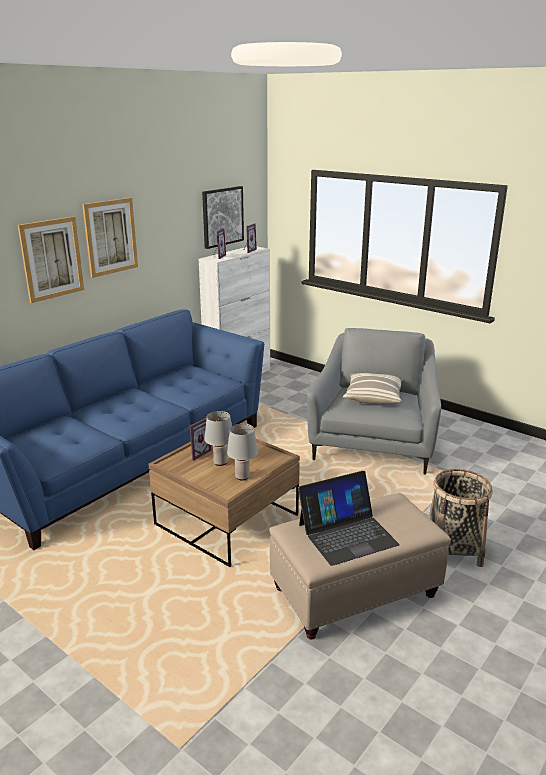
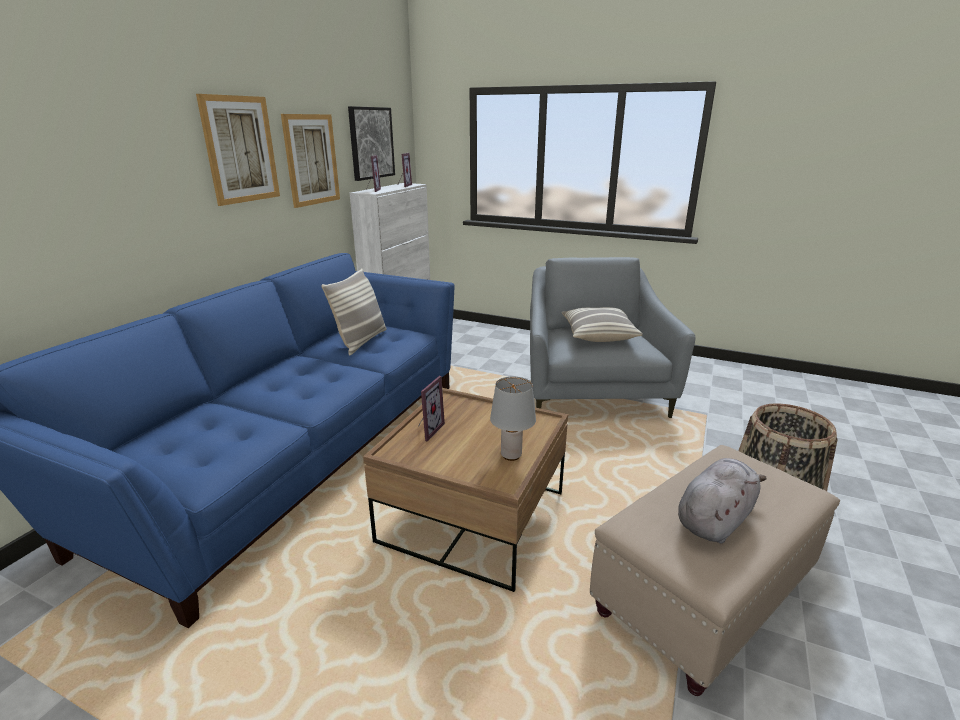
camera: 15 degrees left, 0 degrees up
picture [18,216,84,303] -> picture moved to [281,114,340,208]
grey table lamp [204,411,232,466] -> none
laptop [298,471,399,566] -> grey plush toy [678,458,767,543]
none -> pillow [321,268,386,356]

